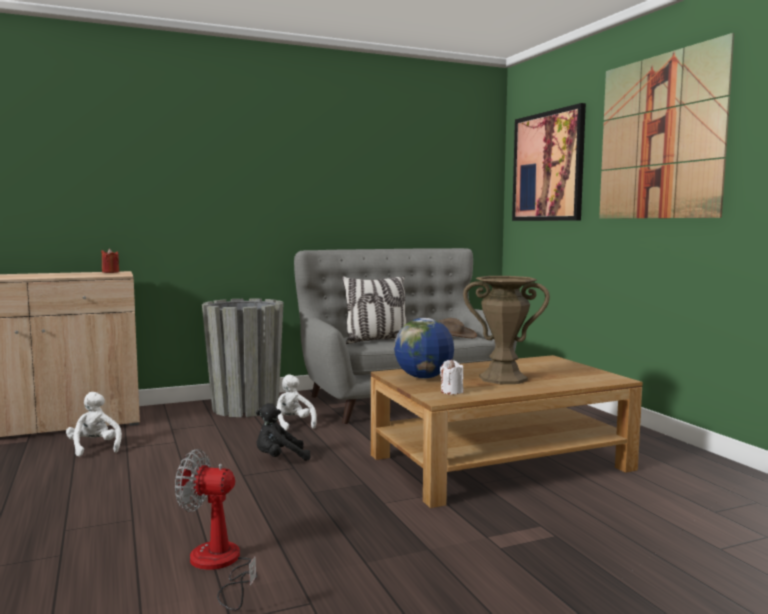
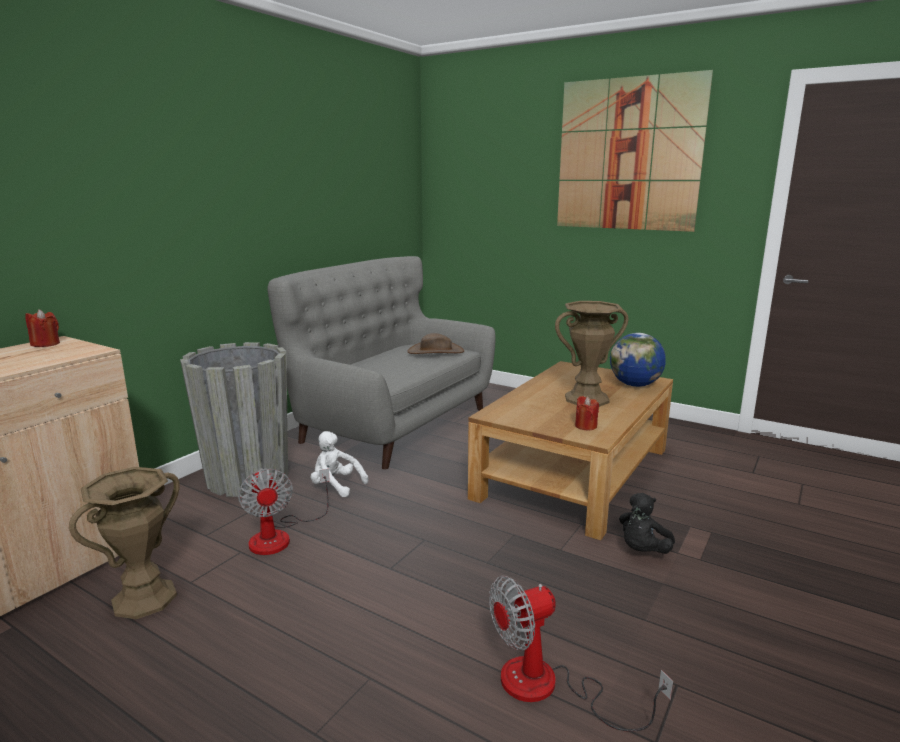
camera: 35 degrees left, 10 degrees up
white plush toy [66,392,122,457] -> brown vase [69,467,180,619]
black plush toy [256,403,311,461] -> black plush toy moved to [619,493,675,554]
pillow [342,276,407,344] -> none
globe [394,318,454,379] -> globe moved to [610,333,666,387]
white candle [440,360,464,395] -> red candle [575,396,599,430]
picture [512,103,586,221] -> none
none -> fan [238,468,330,555]

